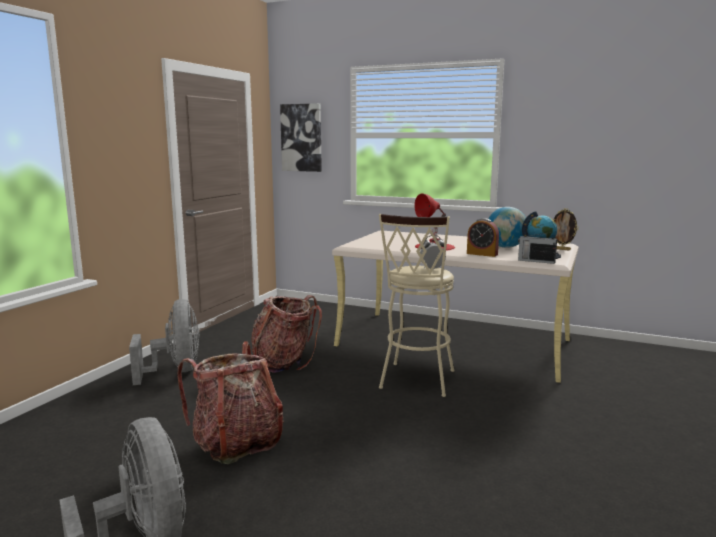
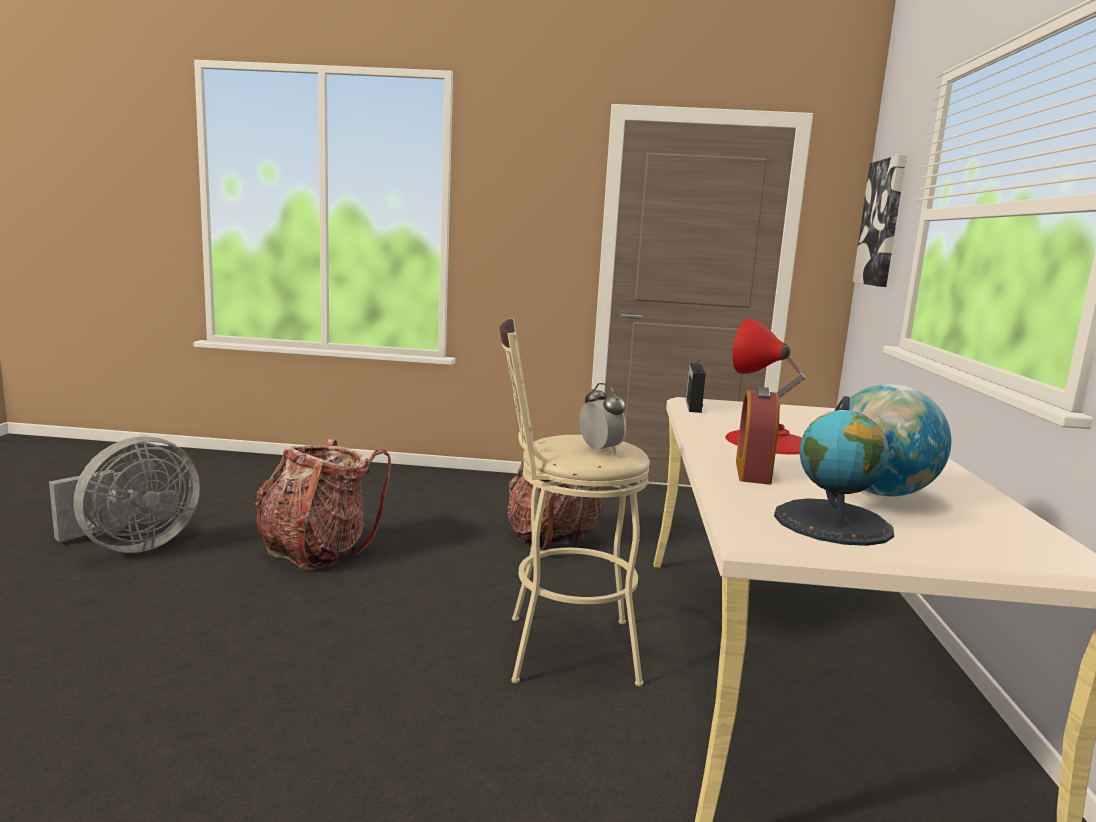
camera: 70 degrees right, 0 degrees up
grey fan [129,299,200,385] -> none
radio [518,232,557,264] -> radio moved to [686,360,706,413]
picture frame [554,208,579,251] -> none

